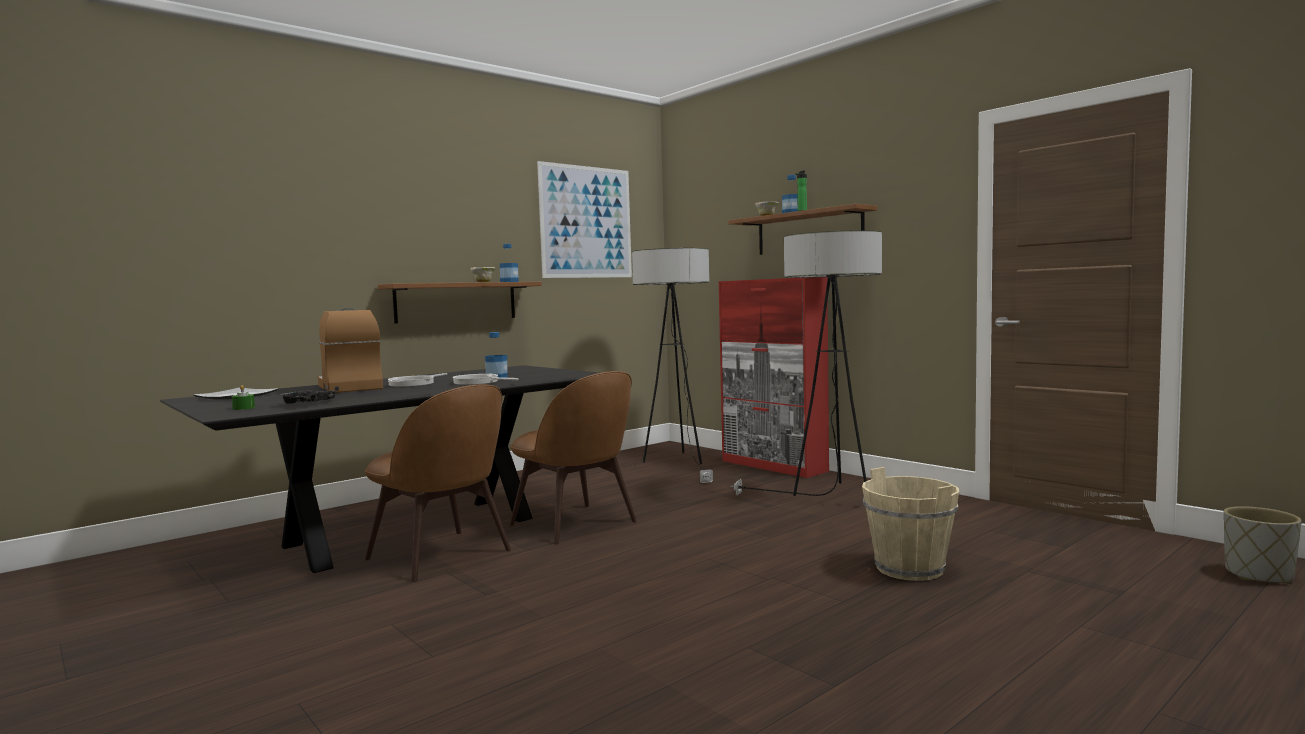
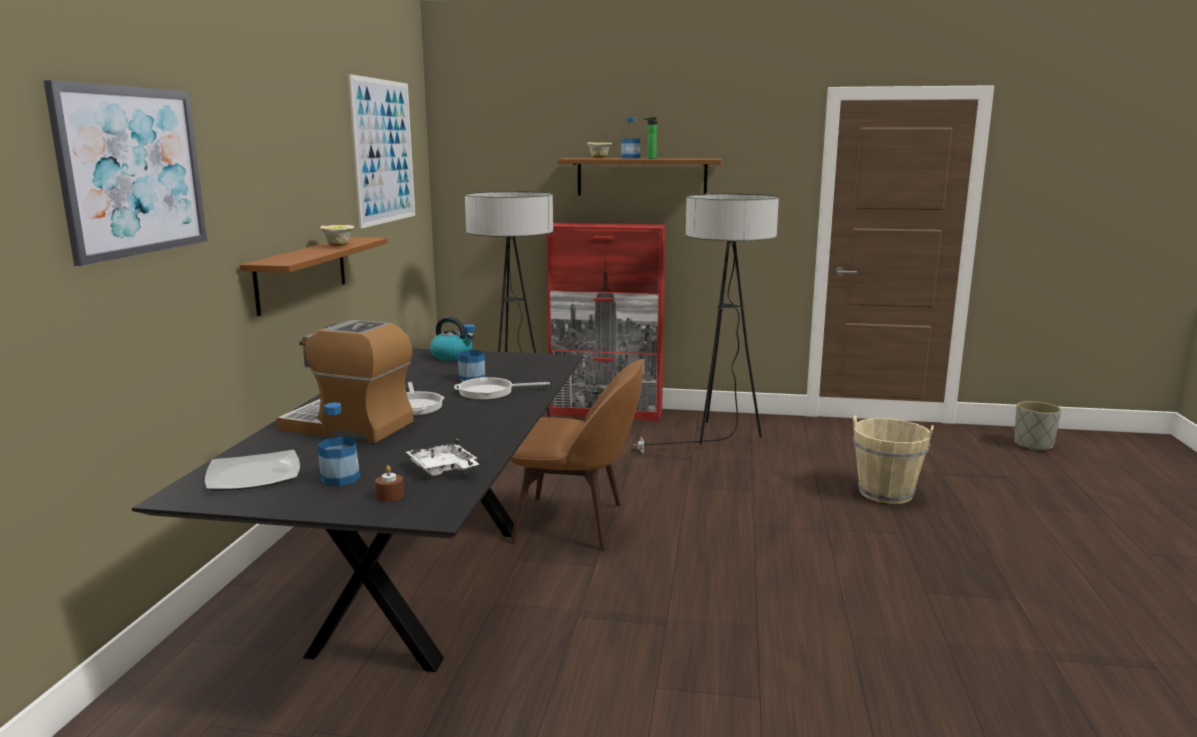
camera: 40 degrees left, 10 degrees up
green candle [232,385,255,410] -> brown candle [375,466,404,502]
black tray [278,387,339,404] -> white tray [406,438,479,476]
brown chair [365,384,511,582] -> none
bottle [500,244,519,282] -> bottle moved to [318,402,360,486]
none -> picture [44,80,207,266]
none -> kettle [430,317,474,360]

